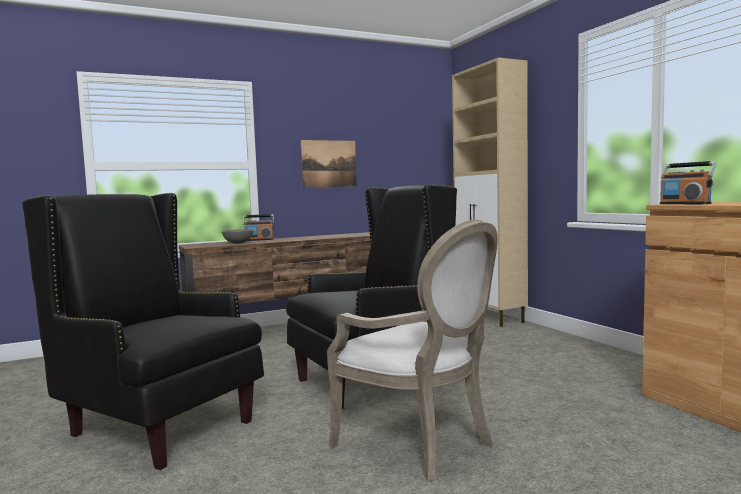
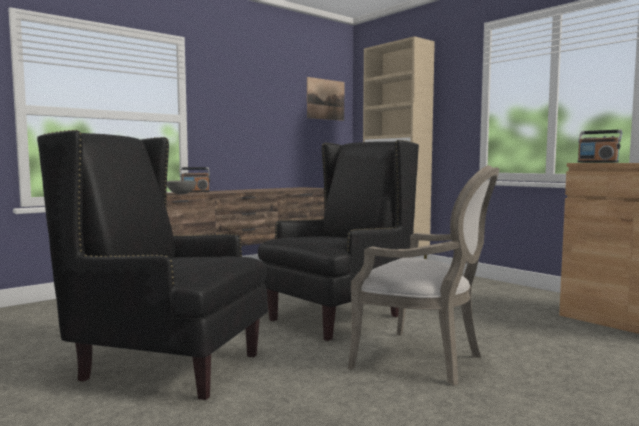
camera: 15 degrees left, 0 degrees up
picture [301,140,357,188] -> picture moved to [307,77,344,121]

